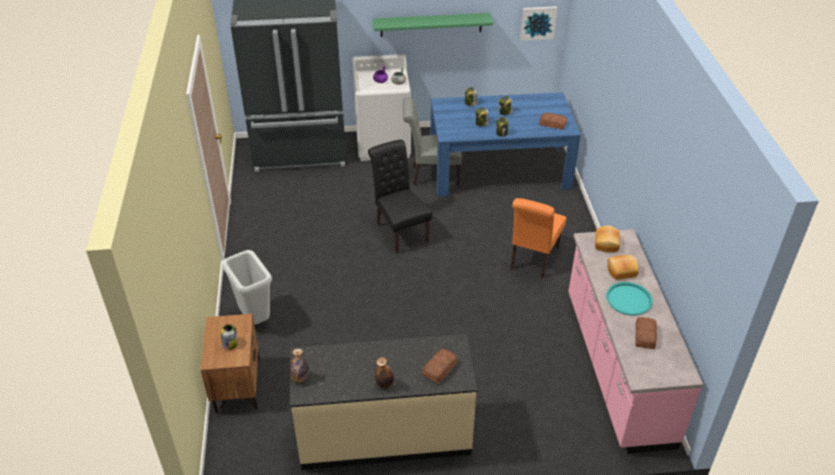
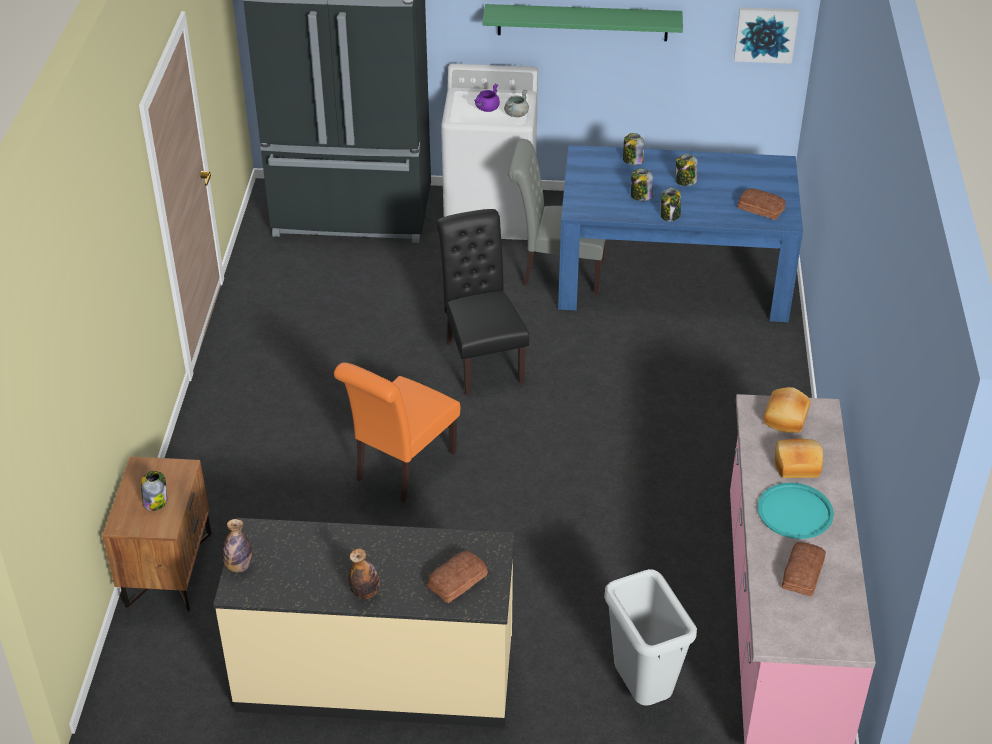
camera: 10 degrees right, 0 degrees up
grey trash can [222,250,272,325] -> grey trash can moved to [604,569,697,706]
orange chair [511,198,567,278] -> orange chair moved to [334,362,460,503]

